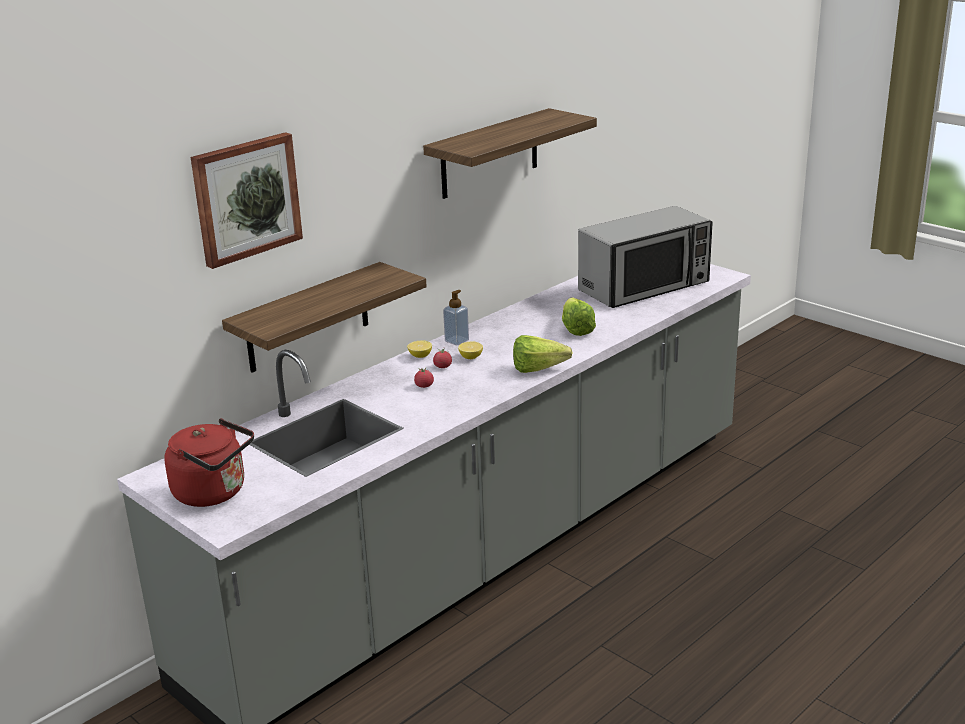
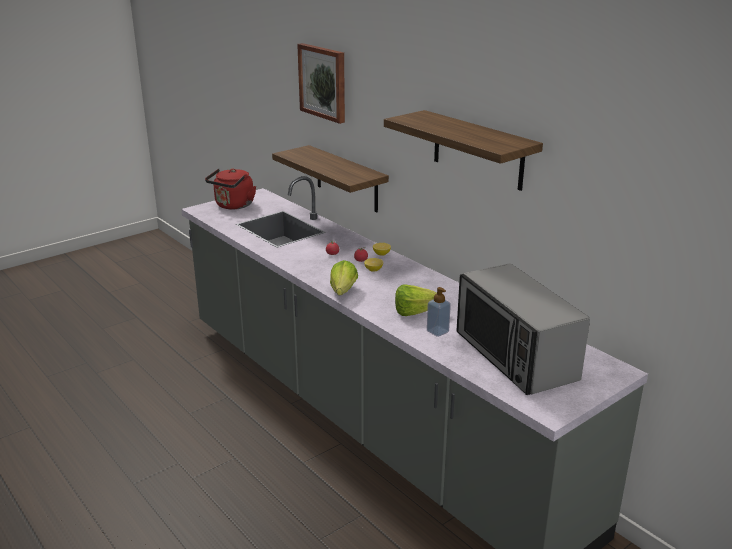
camera: 95 degrees right, 0 degrees up
soap dispenser [443,290,469,345] -> soap dispenser moved to [427,287,451,337]

